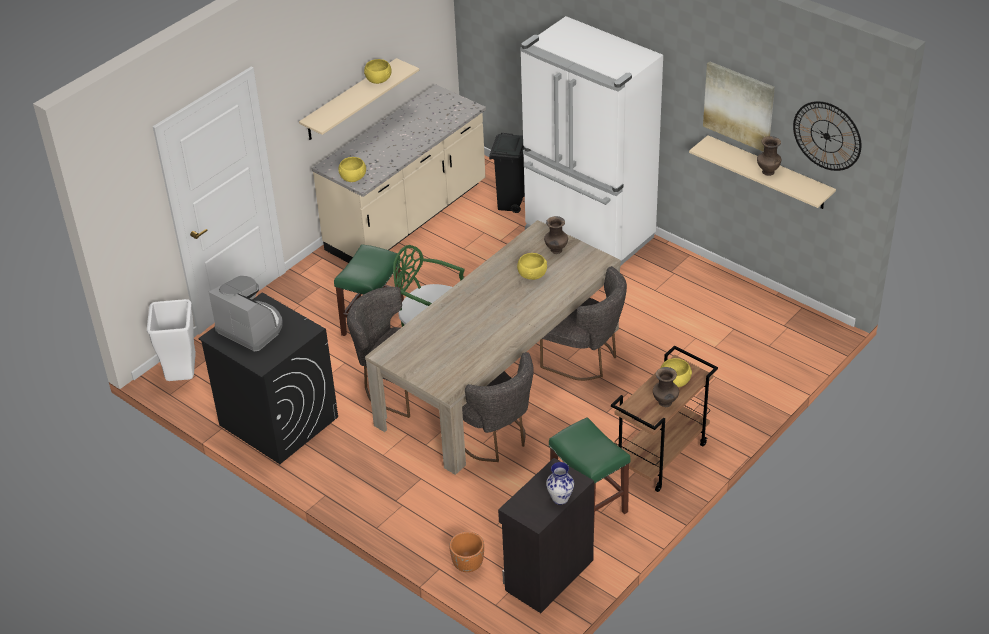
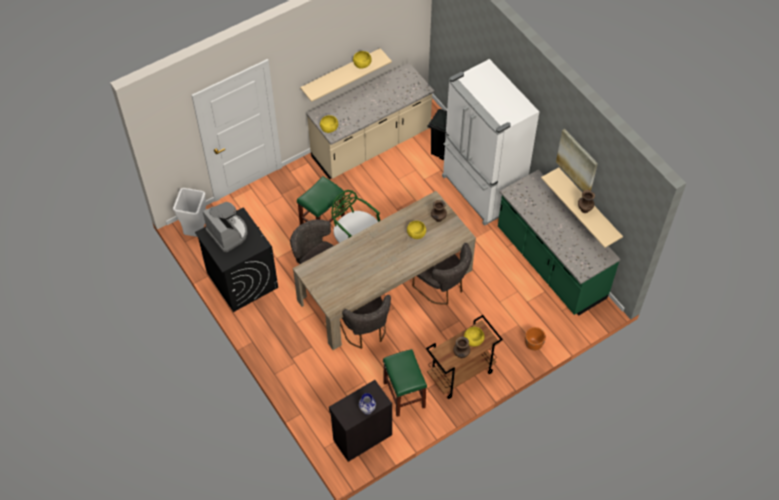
camera: 15 degrees right, 15 degrees up
orange planter [449,532,484,572] -> orange planter moved to [525,327,546,351]
wall clock [793,101,861,171] -> none
none -> green counter [498,170,620,316]

